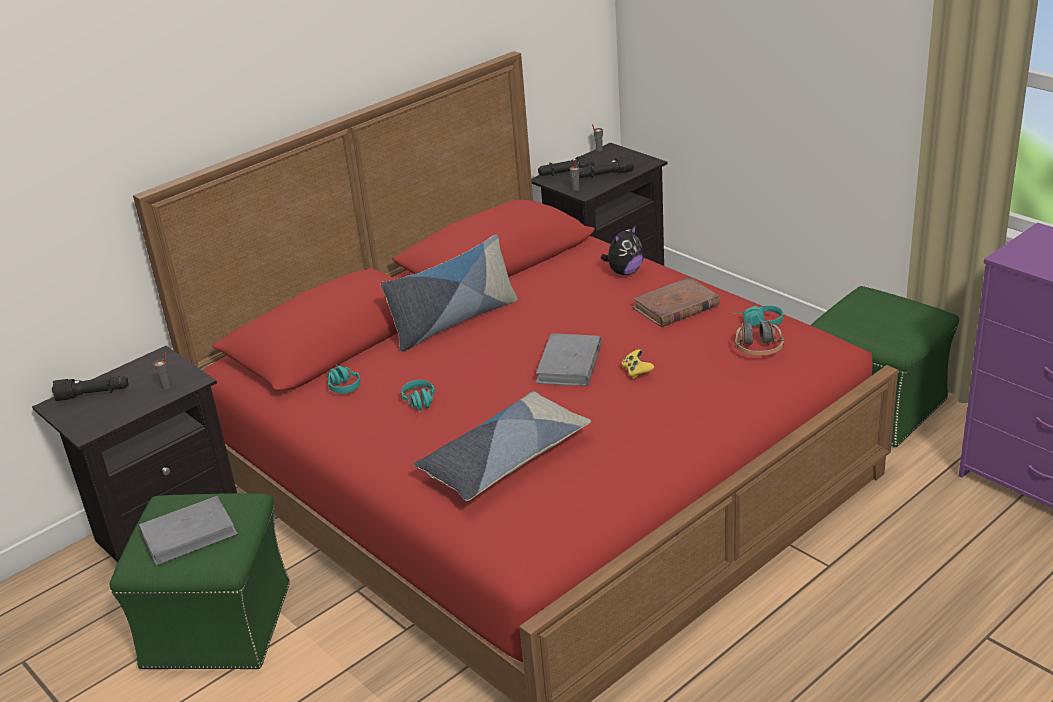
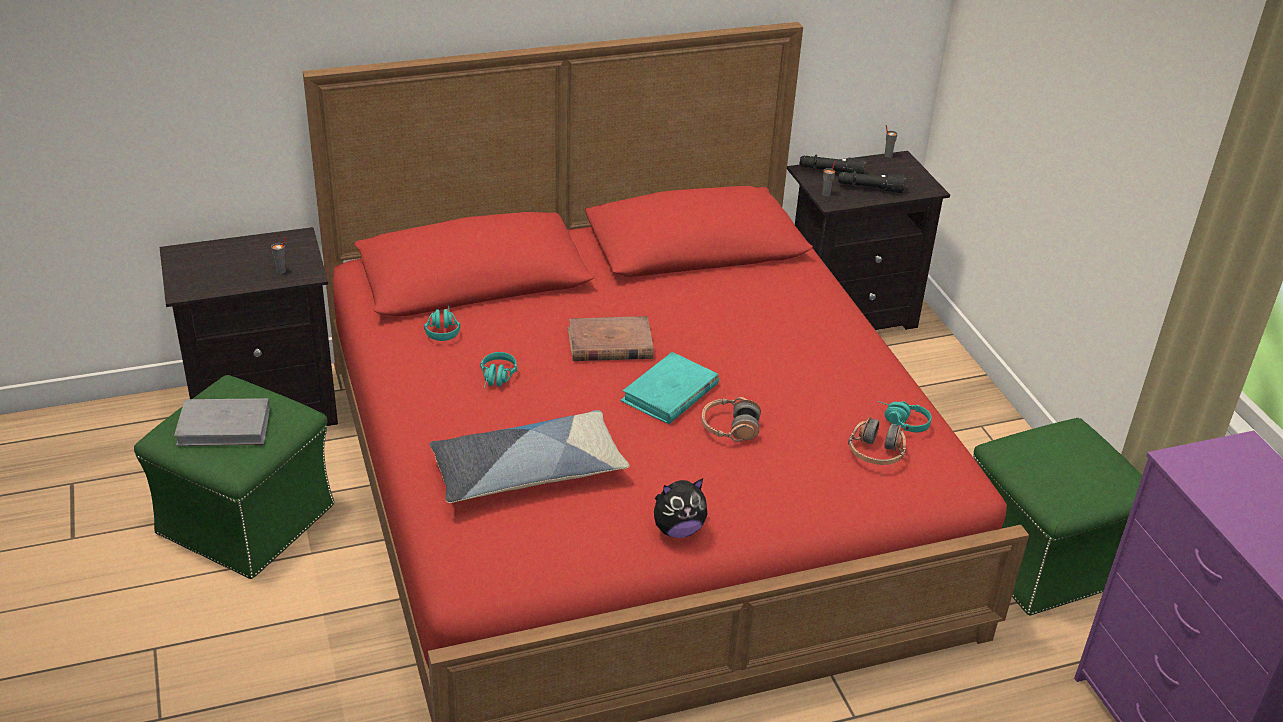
camera: 20 degrees right, 5 degrees up
black flashlight [52,375,129,401] -> none
pillow [381,234,518,352] -> none
grey book [535,333,602,386] -> turquoise book [620,352,719,424]
plush toy [601,225,644,275] -> plush toy moved to [654,478,708,538]
yellow game controller [621,349,654,379] -> headphones [701,397,761,442]
brown book [632,277,720,327] -> brown book moved to [567,316,654,361]

